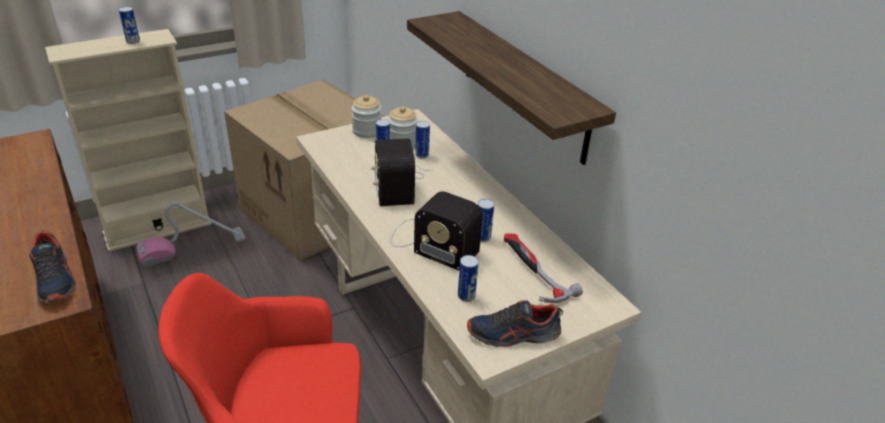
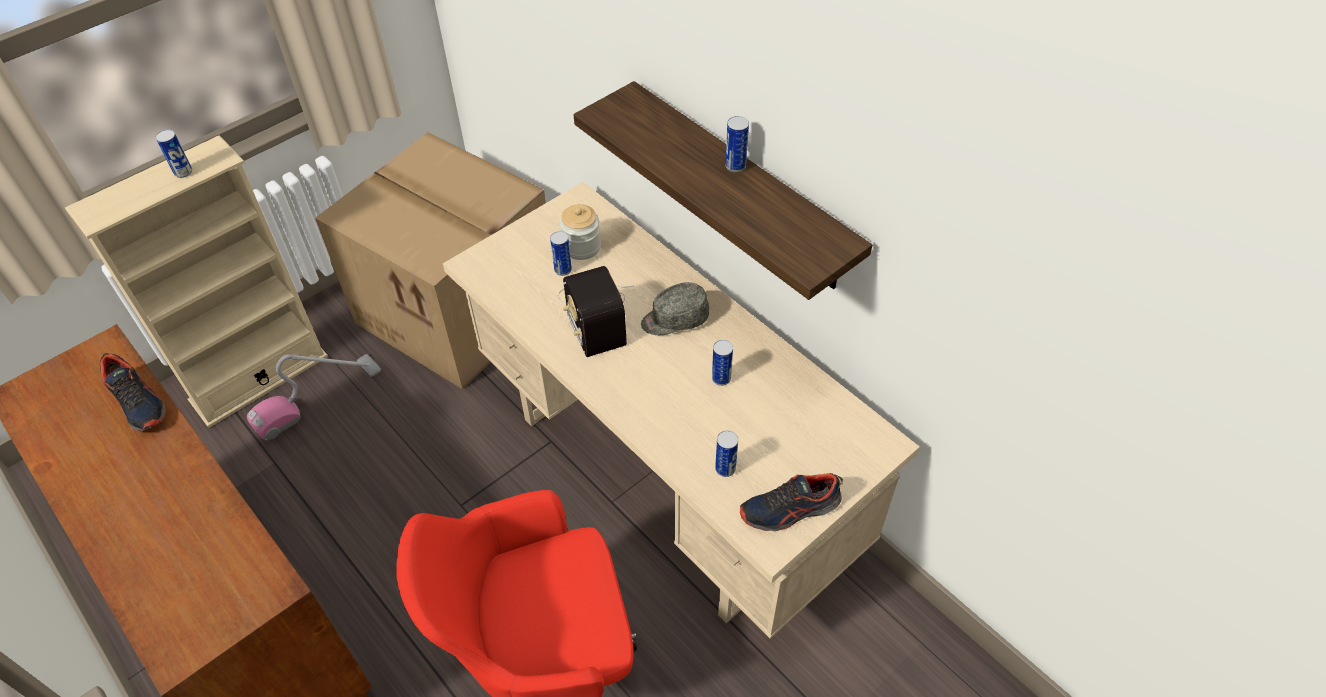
camera: 10 degrees left, 15 degrees up
shoe [29,230,76,304] -> shoe moved to [100,353,165,432]
jar [351,95,382,138] -> none
radio [390,191,483,271] -> none
can [415,121,430,158] -> can moved to [725,116,749,172]
hammer [504,234,583,303] -> none
none -> grey cap [641,282,709,335]

